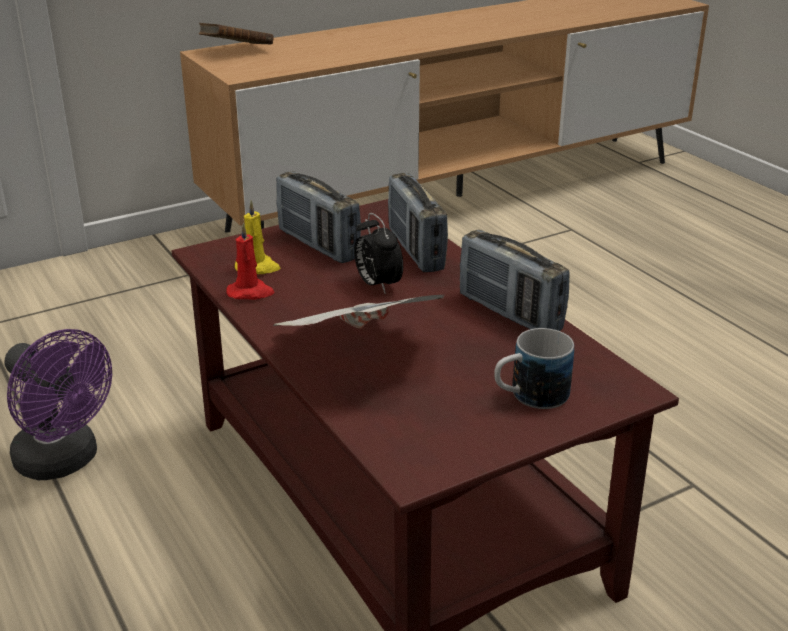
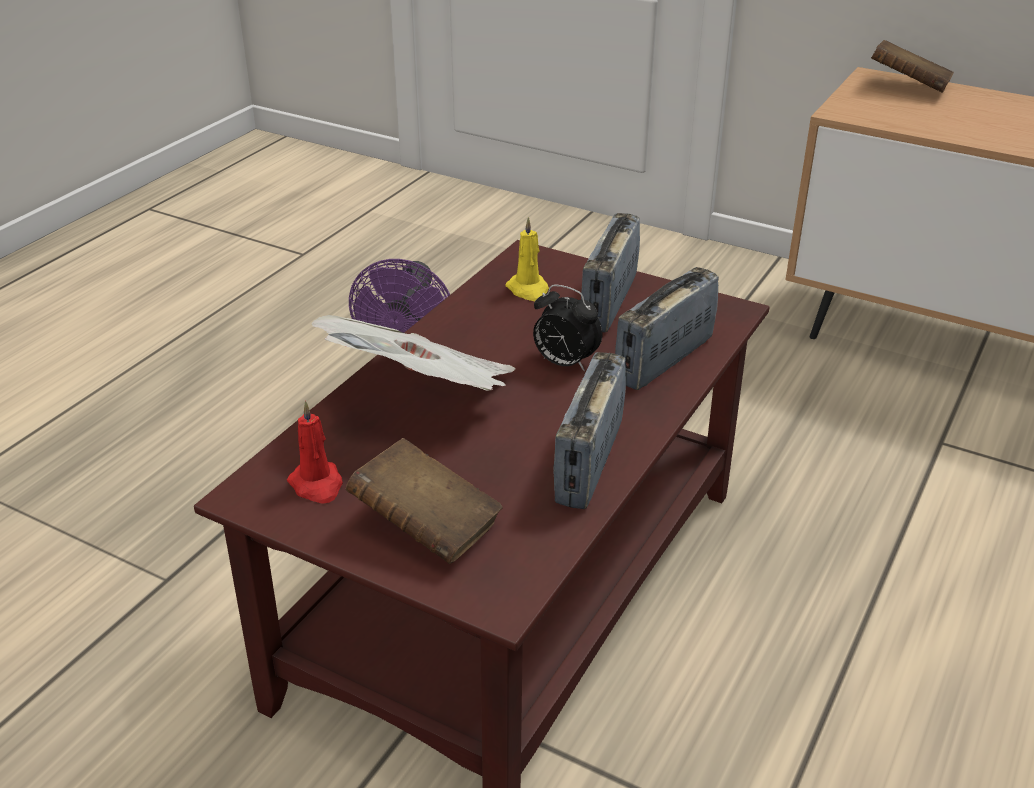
camera: 60 degrees right, 5 degrees up
red candle [226,222,275,300] -> red candle moved to [287,400,343,504]
alarm clock [354,213,403,294] -> alarm clock turned 90 degrees counterclockwise [533,285,602,371]
mug [494,328,574,409] -> brown book [346,438,503,564]

